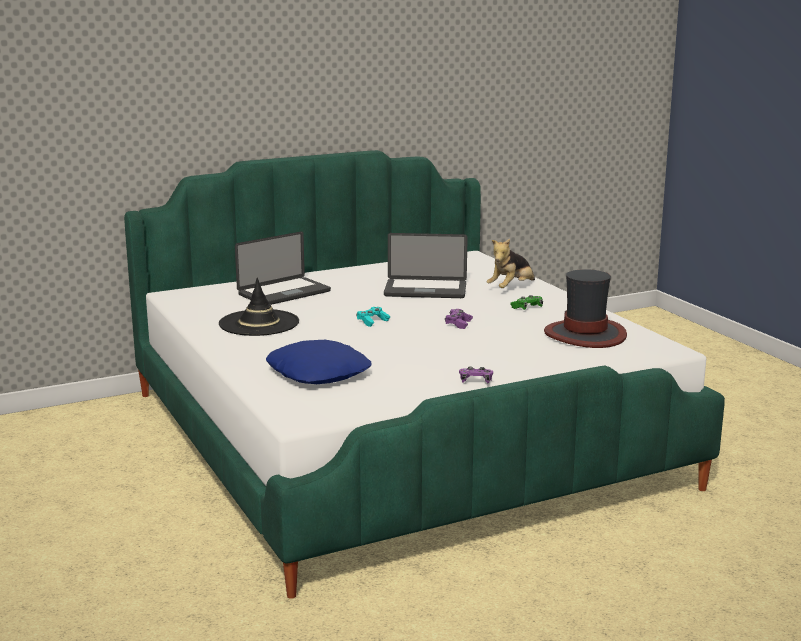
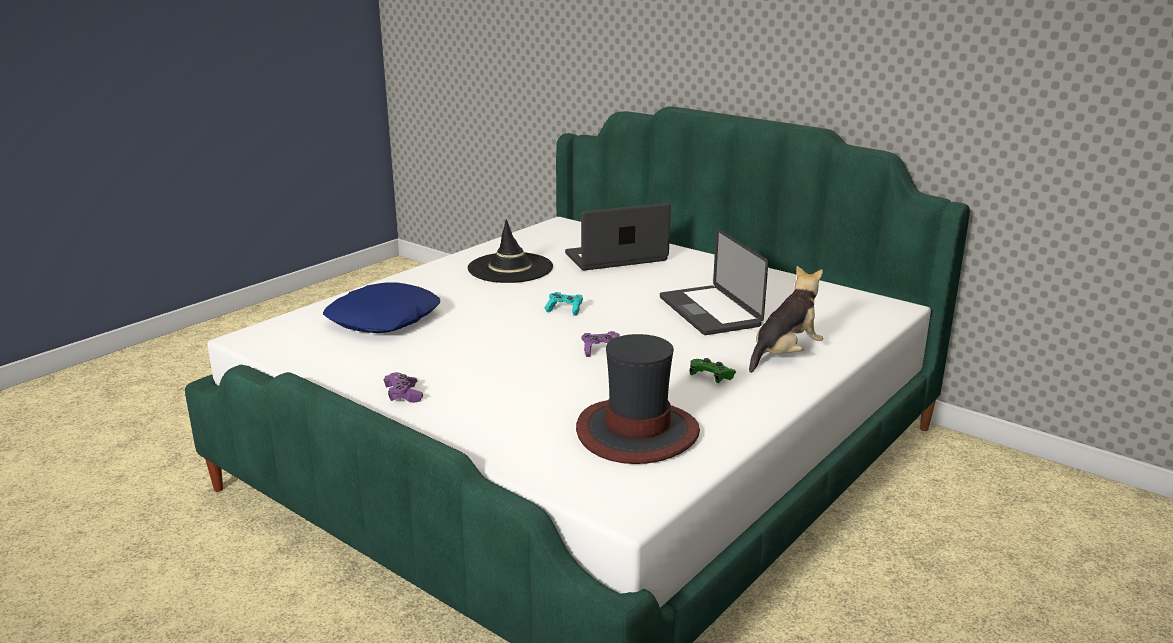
camera: 65 degrees right, 5 degrees up
laptop [235,231,331,305] -> laptop turned 135 degrees clockwise [565,203,671,271]
plush toy [486,239,535,288] -> plush toy turned 120 degrees clockwise [749,266,823,373]

